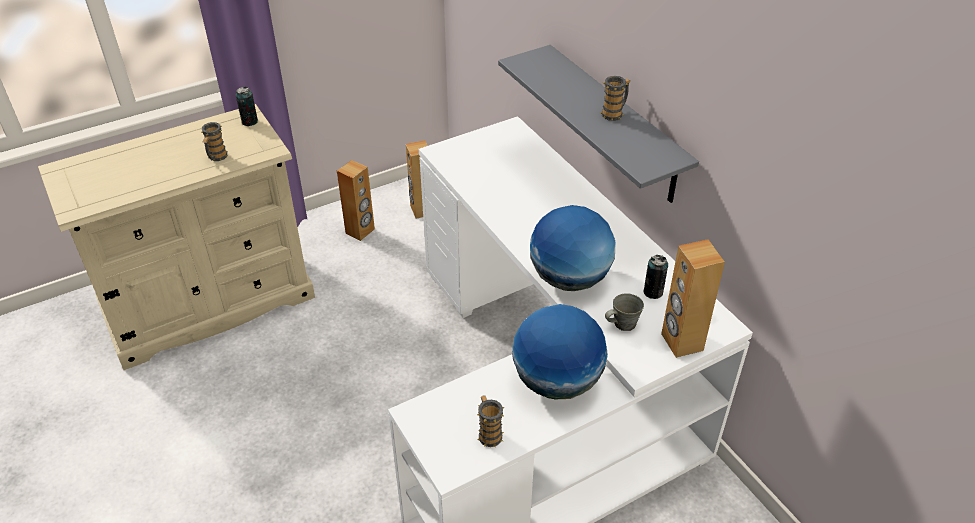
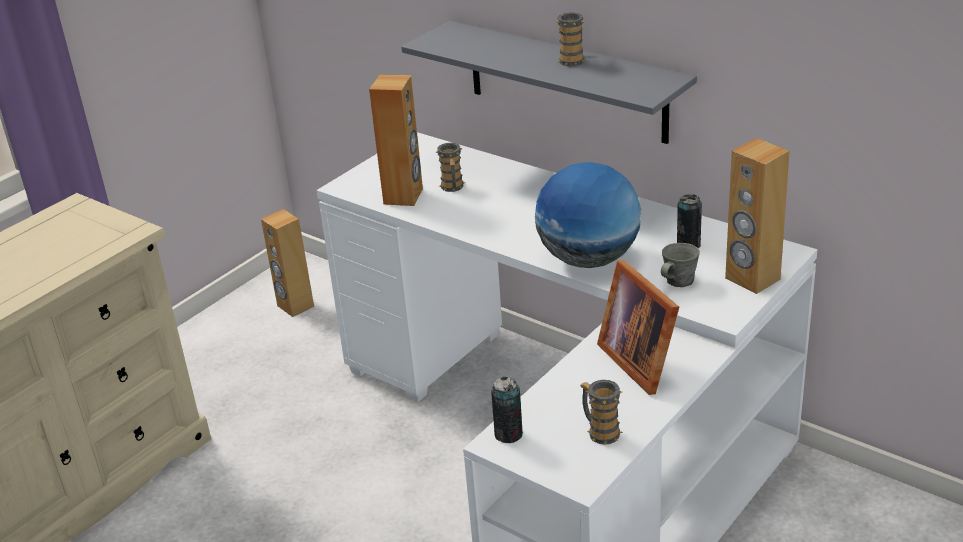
camera: 20 degrees left, 10 degrees down
mug [201,122,228,161] -> mug moved to [435,143,465,192]
can [236,87,258,126] -> can moved to [491,377,523,443]
brown speaker [337,160,375,241] -> brown speaker moved to [369,75,423,206]
globe [512,304,608,399] -> picture frame [597,260,679,395]

